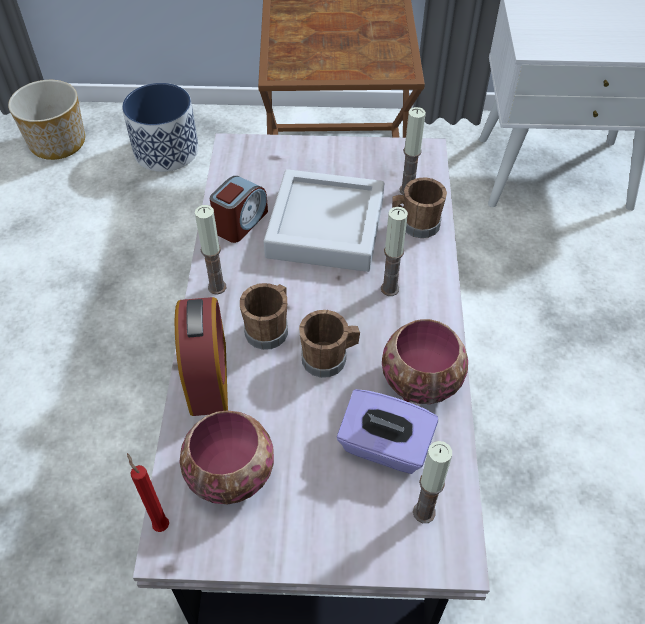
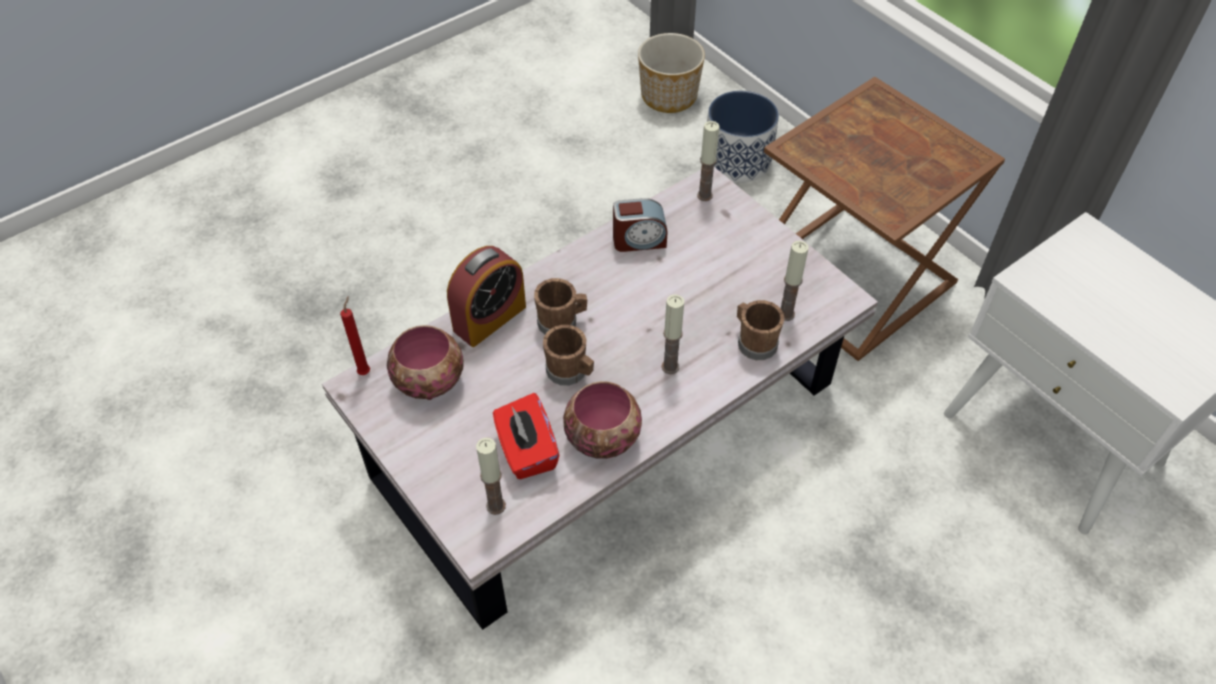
camera: 50 degrees right, 0 degrees up
candle [195,205,226,295] -> candle moved to [697,121,720,201]
grey tray [264,169,385,272] -> none
purple tissue box [337,389,438,474] -> red tissue box [493,393,559,479]

